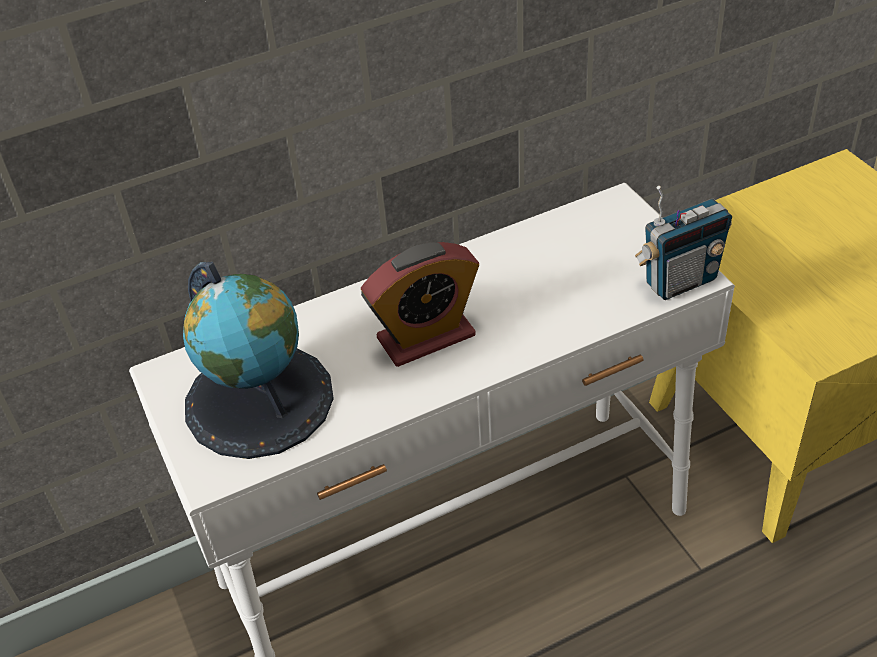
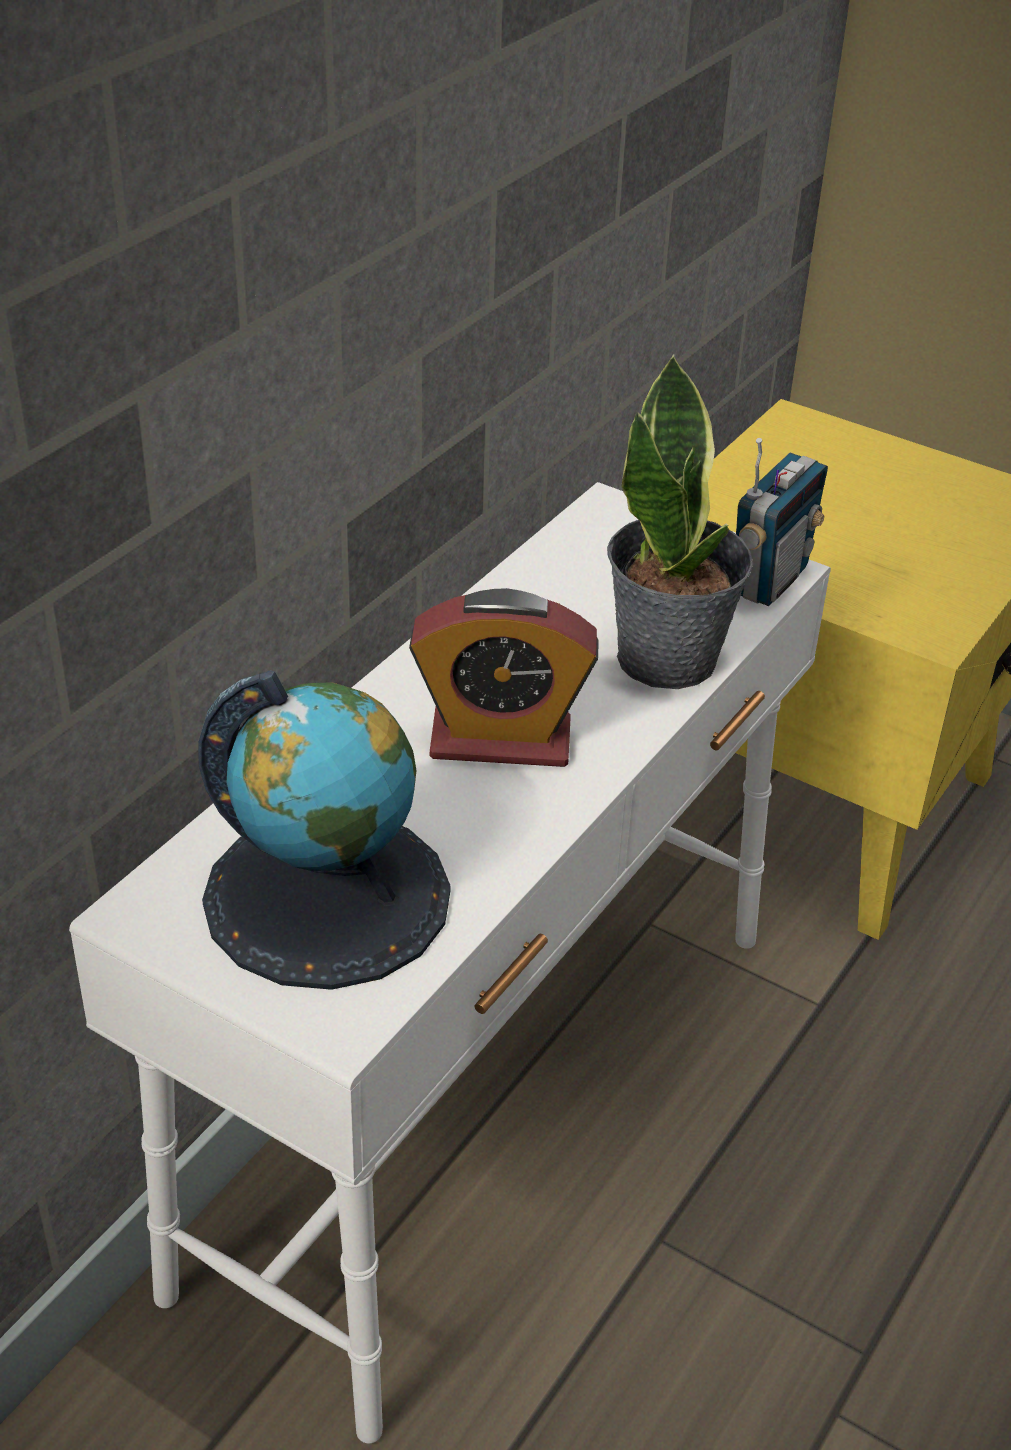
camera: 35 degrees left, 5 degrees down
alarm clock [361,242,479,367] -> alarm clock turned 60 degrees clockwise [409,588,599,767]
none -> potted plant [607,354,753,689]

